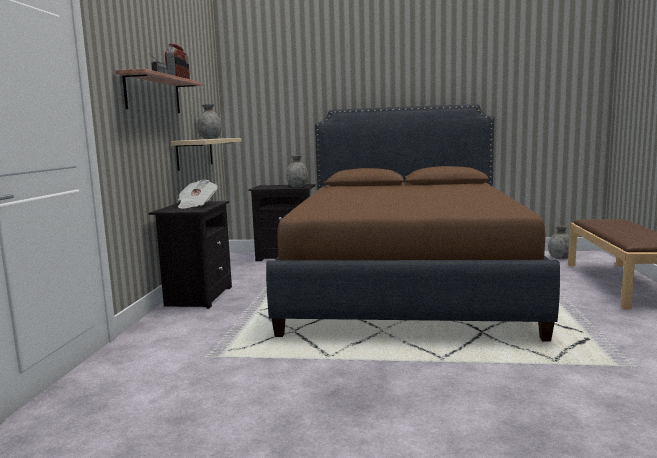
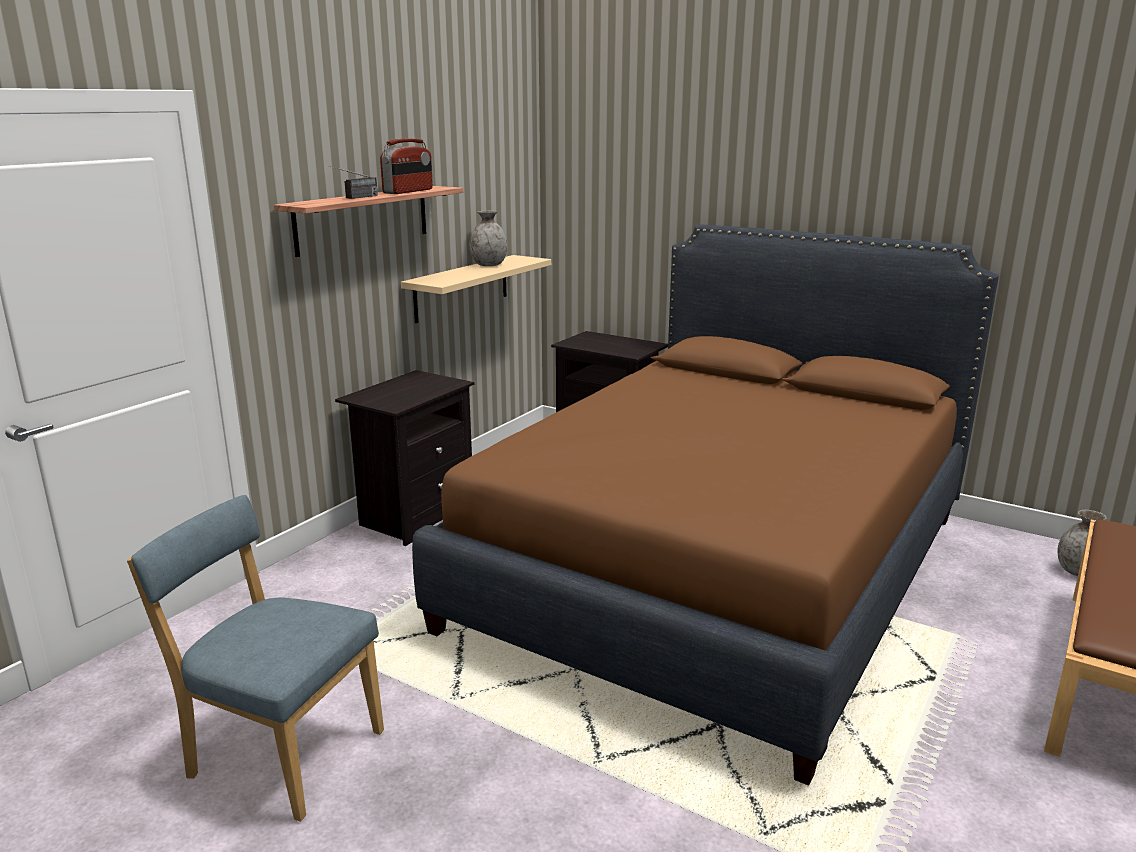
camera: 25 degrees right, 10 degrees up
newspaper [178,180,218,209] -> none
grey vase [286,156,308,187] -> none
none -> blue chair [127,495,384,822]

